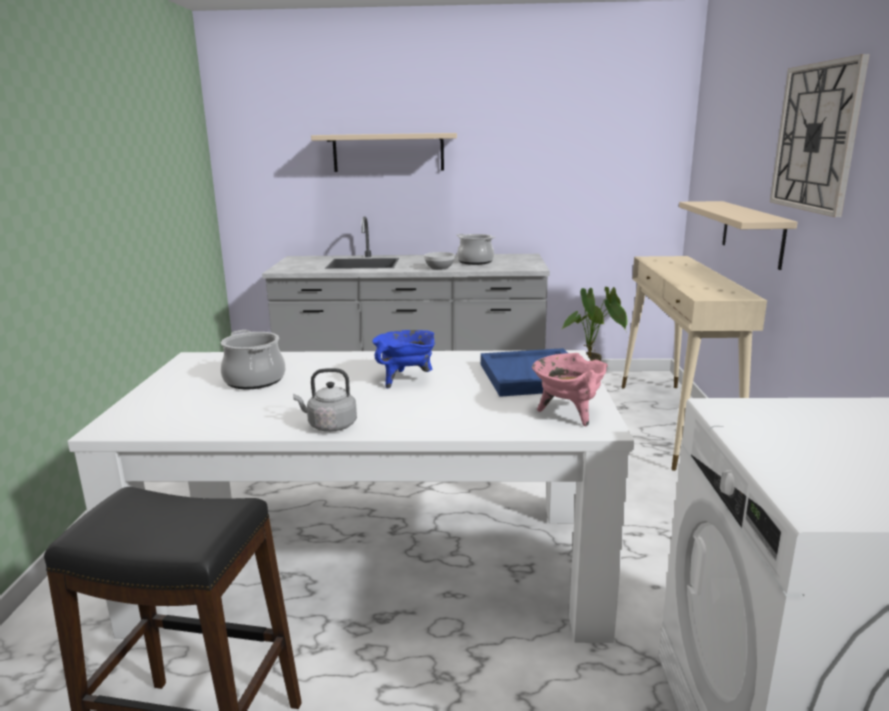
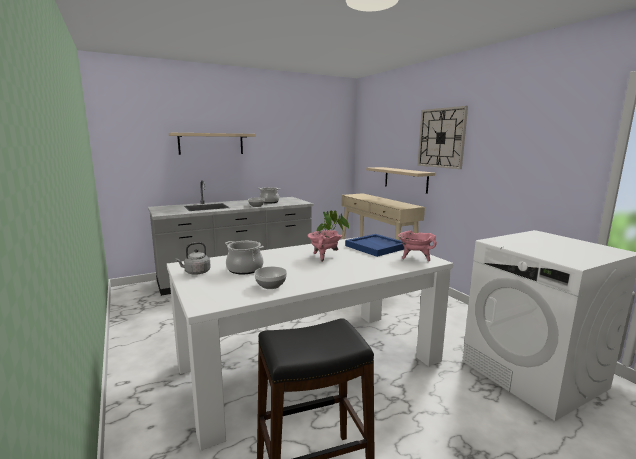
camera: 30 degrees left, 5 degrees down
grey kettle [293,368,357,432] -> grey kettle moved to [176,242,211,275]
blue cooking pot [372,330,435,389] -> pink cooking pot [307,230,342,262]
none -> bowl [254,266,287,289]

